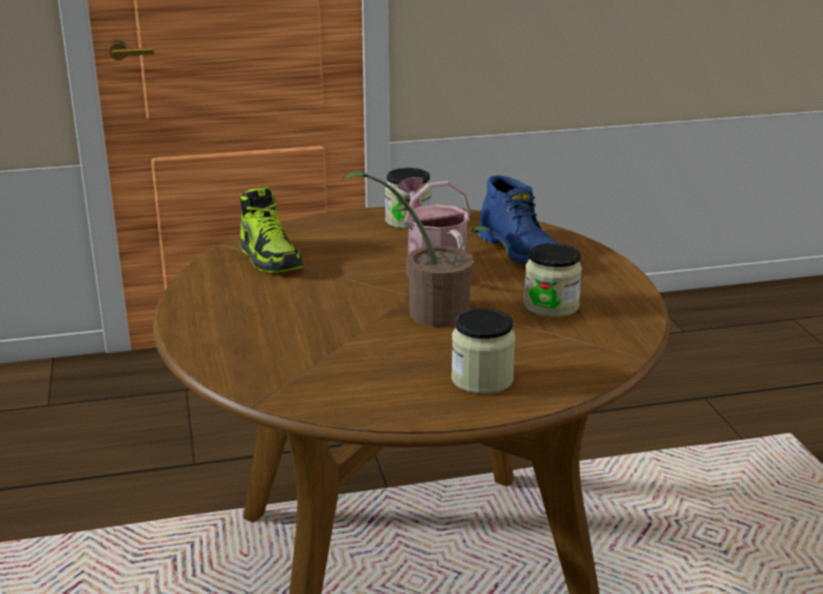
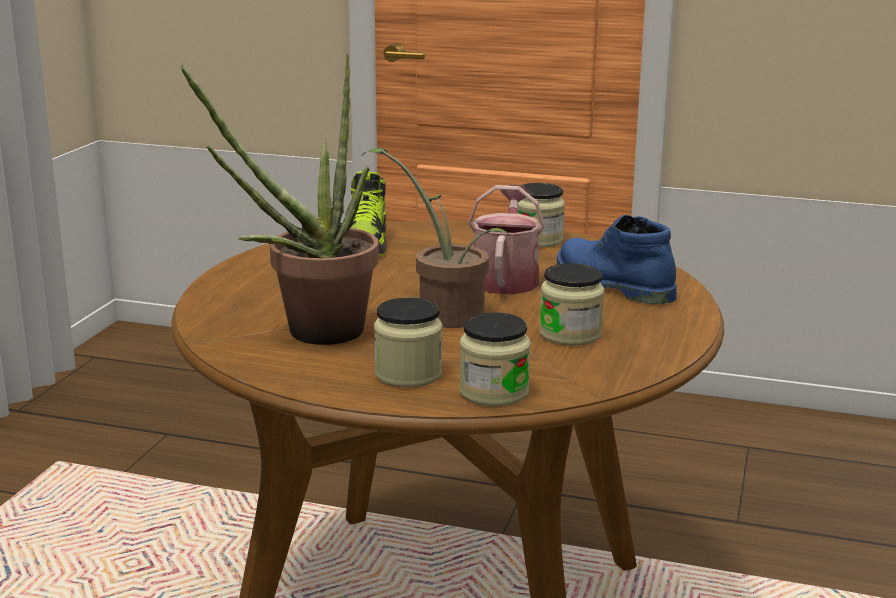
camera: 30 degrees right, 5 degrees down
blue boot [478,175,558,264] -> blue boot turned 135 degrees clockwise [557,215,677,304]
none -> potted plant [179,54,379,345]
none -> jar [459,313,531,406]

